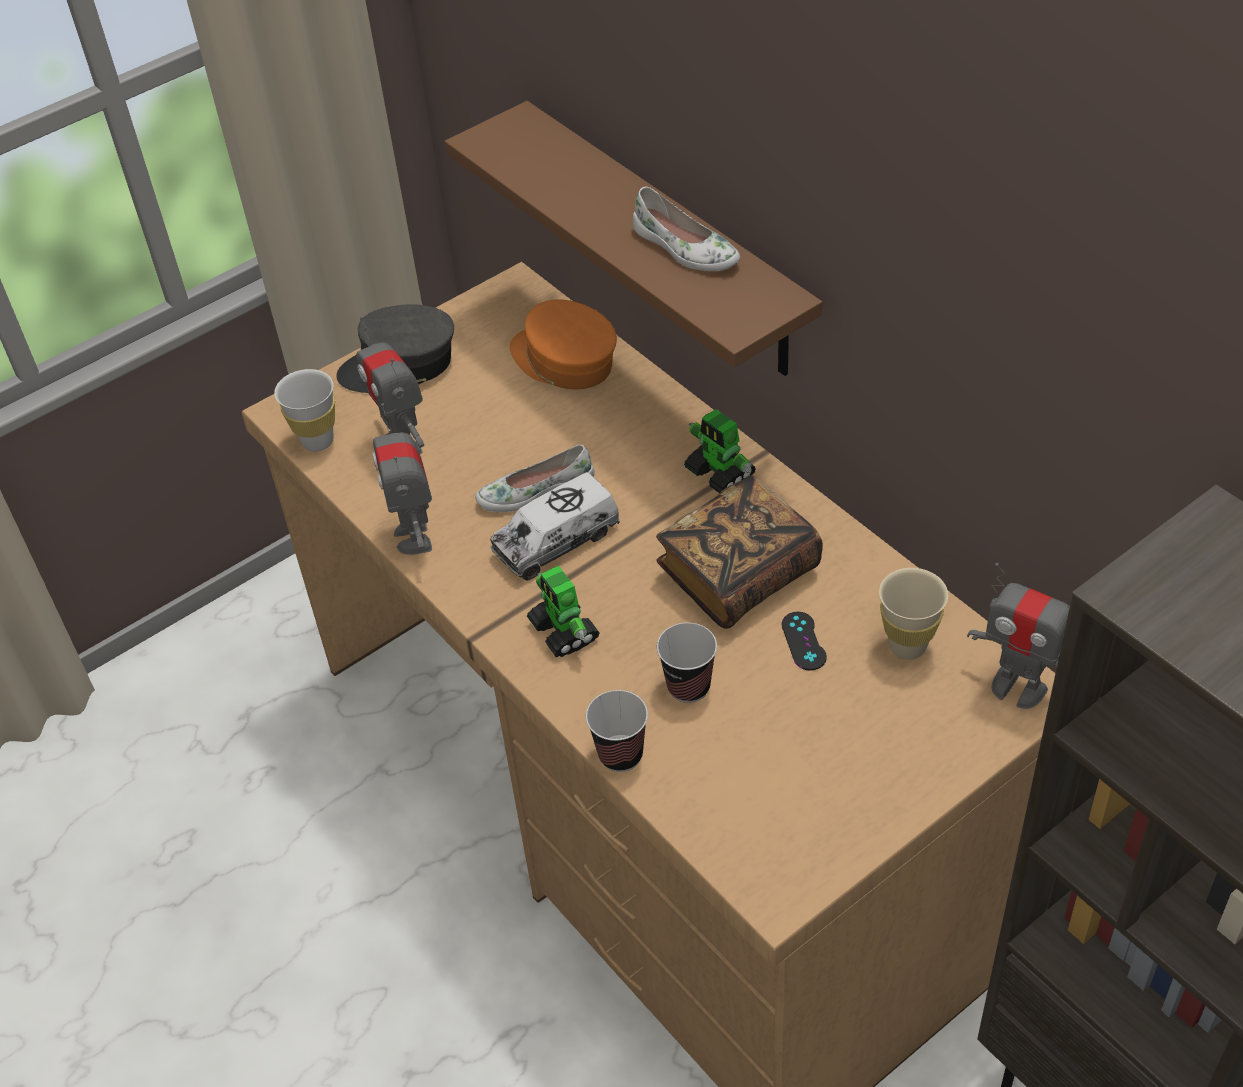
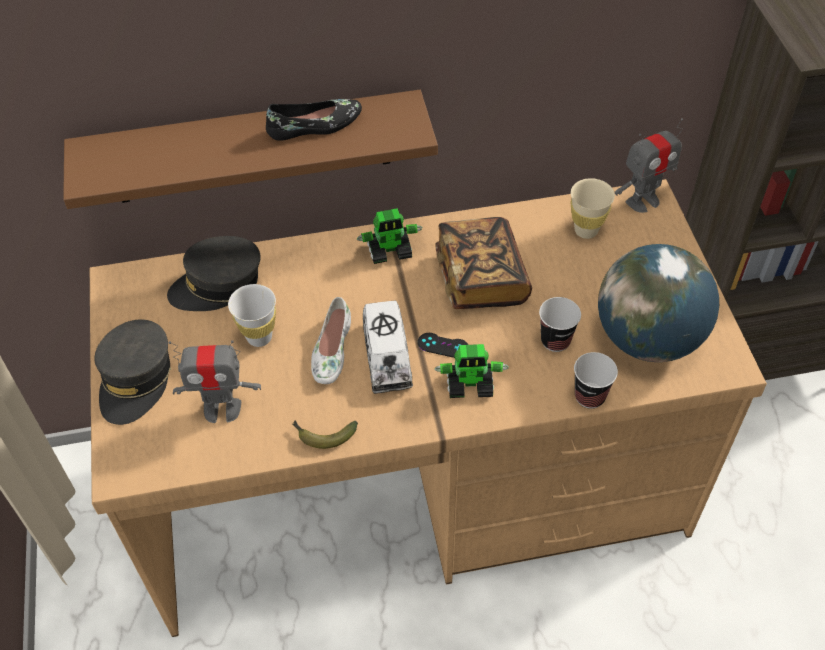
camera: 65 degrees left, 5 degrees up
white cup [274,369,335,452] -> white cup moved to [228,284,276,347]
toy robot [372,403,432,555] -> banana [292,420,358,449]
orange cap [510,300,617,390] -> grey cap [167,236,260,311]
white shoe [633,187,740,271] -> black shoe [266,99,362,141]
black game controller [782,612,827,671] -> black game controller moved to [418,333,468,358]
none -> globe [598,244,719,362]

